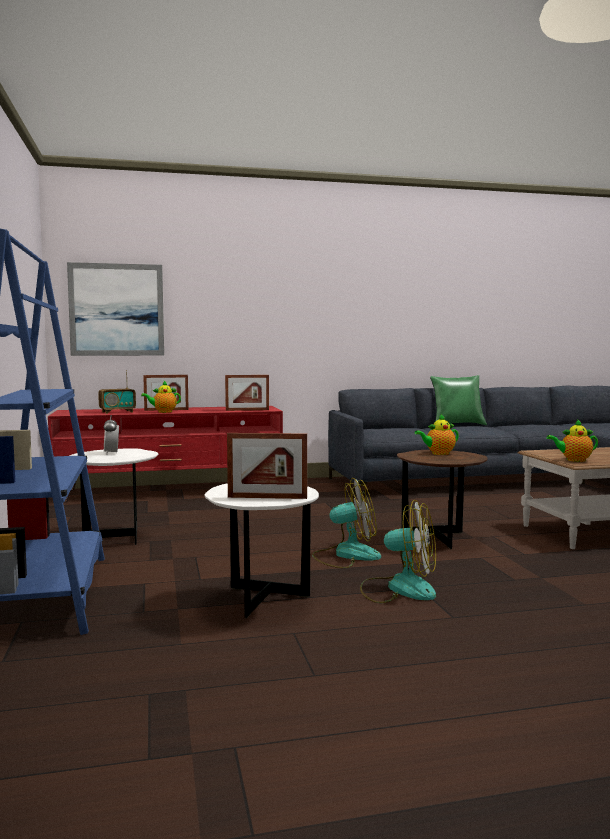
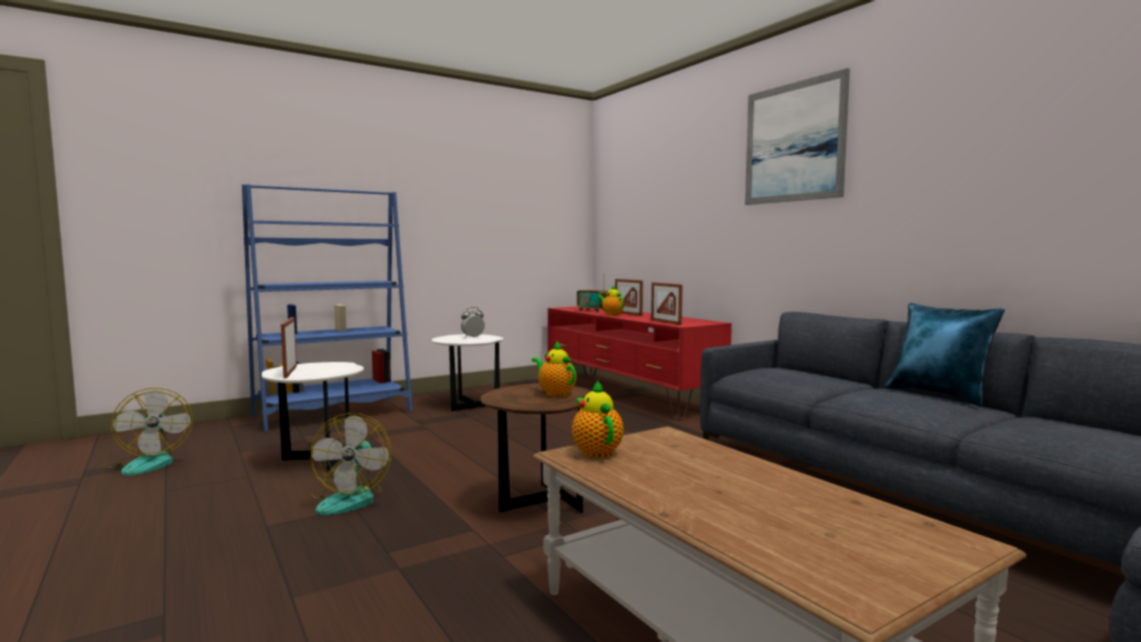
camera: 70 degrees right, 0 degrees up
picture [67,262,164,356] -> picture moved to [745,68,850,205]
fan [312,478,381,568] -> fan moved to [103,388,193,476]
green pillow [430,375,487,425] -> blue pillow [884,303,1005,407]

